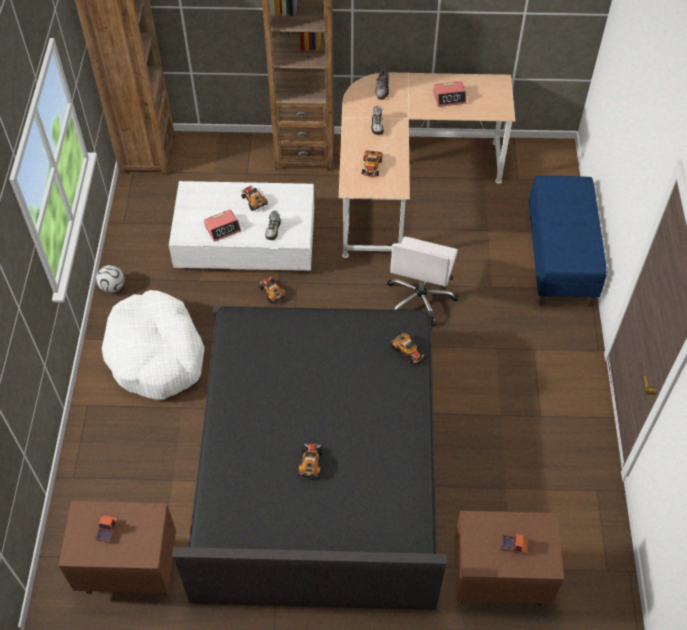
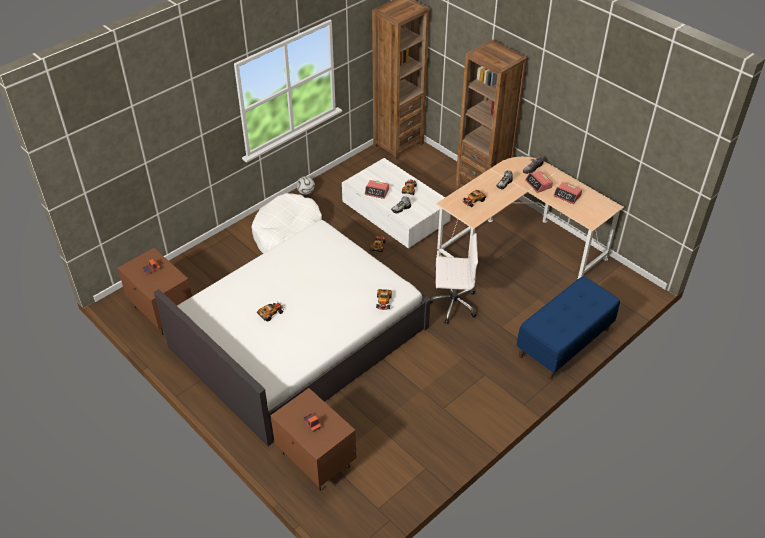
camera: 45 degrees right, 10 degrees down
black bed [172,306,447,610] -> white bed [154,220,431,446]
white office chair [387,237,458,327] -> white office chair turned 150 degrees counterclockwise [430,233,478,324]
none -> alarm clock [525,170,553,193]

